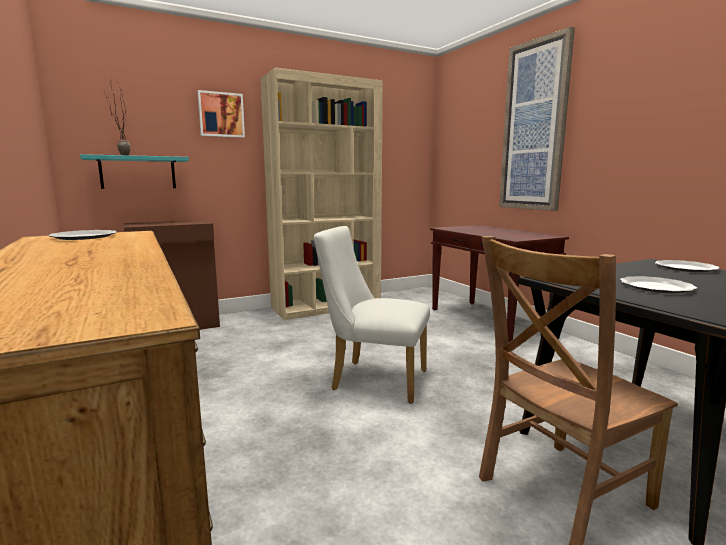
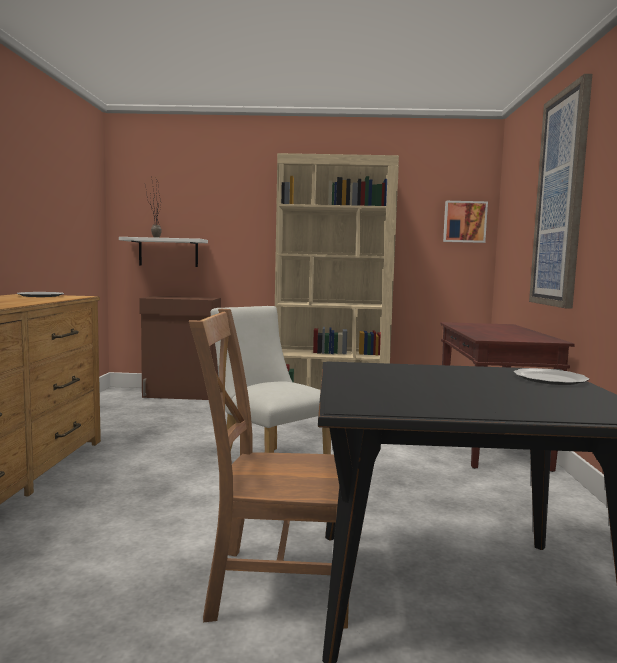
camera: 30 degrees right, 5 degrees down
turquoise shelf [80,154,189,189] -> white shelf [119,237,208,267]
picture [197,90,245,138] -> picture moved to [443,201,488,243]
plate [620,276,697,293] -> none

